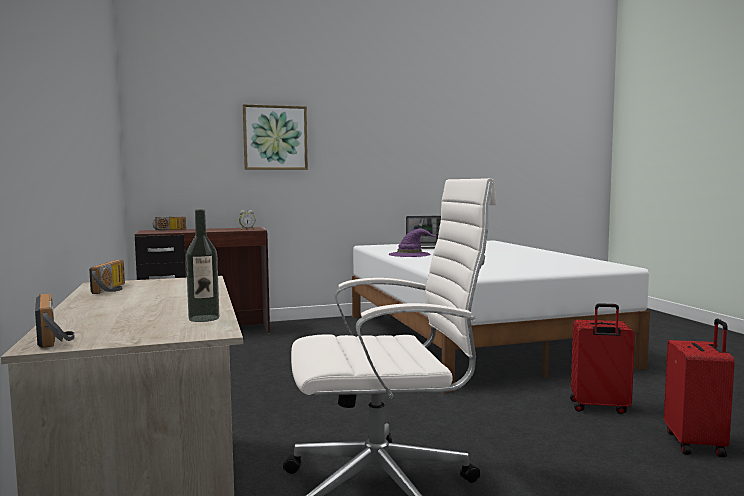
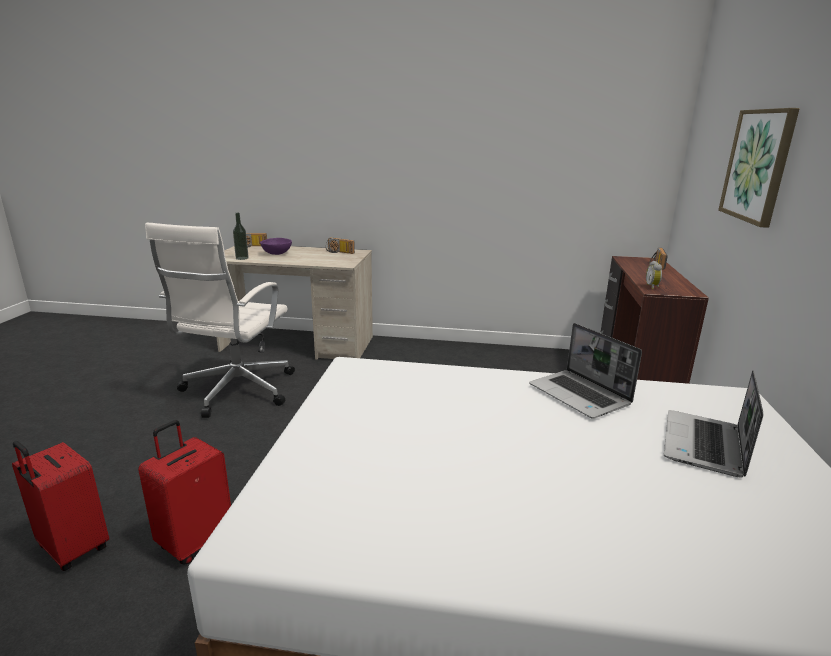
camera: 115 degrees right, 15 degrees up
purple hat [388,229,436,257] -> laptop [529,323,642,419]
none -> purple bowl [260,238,292,255]

